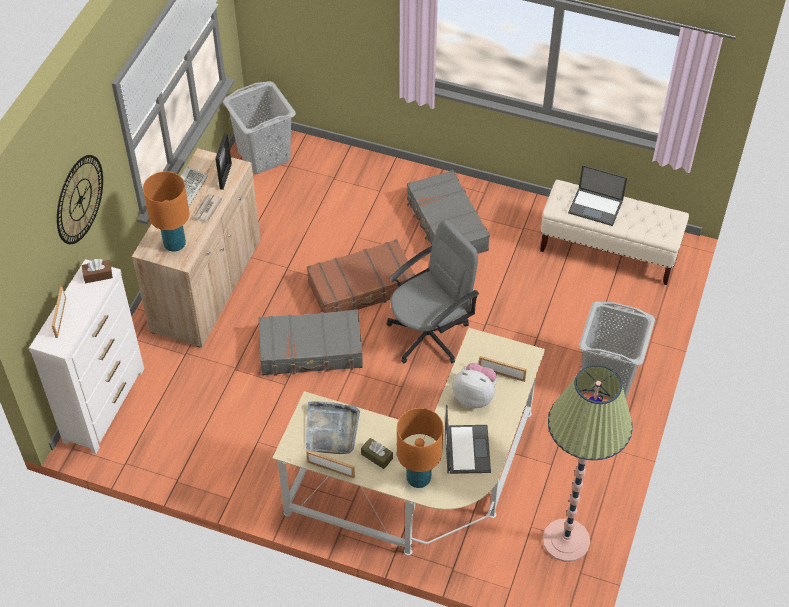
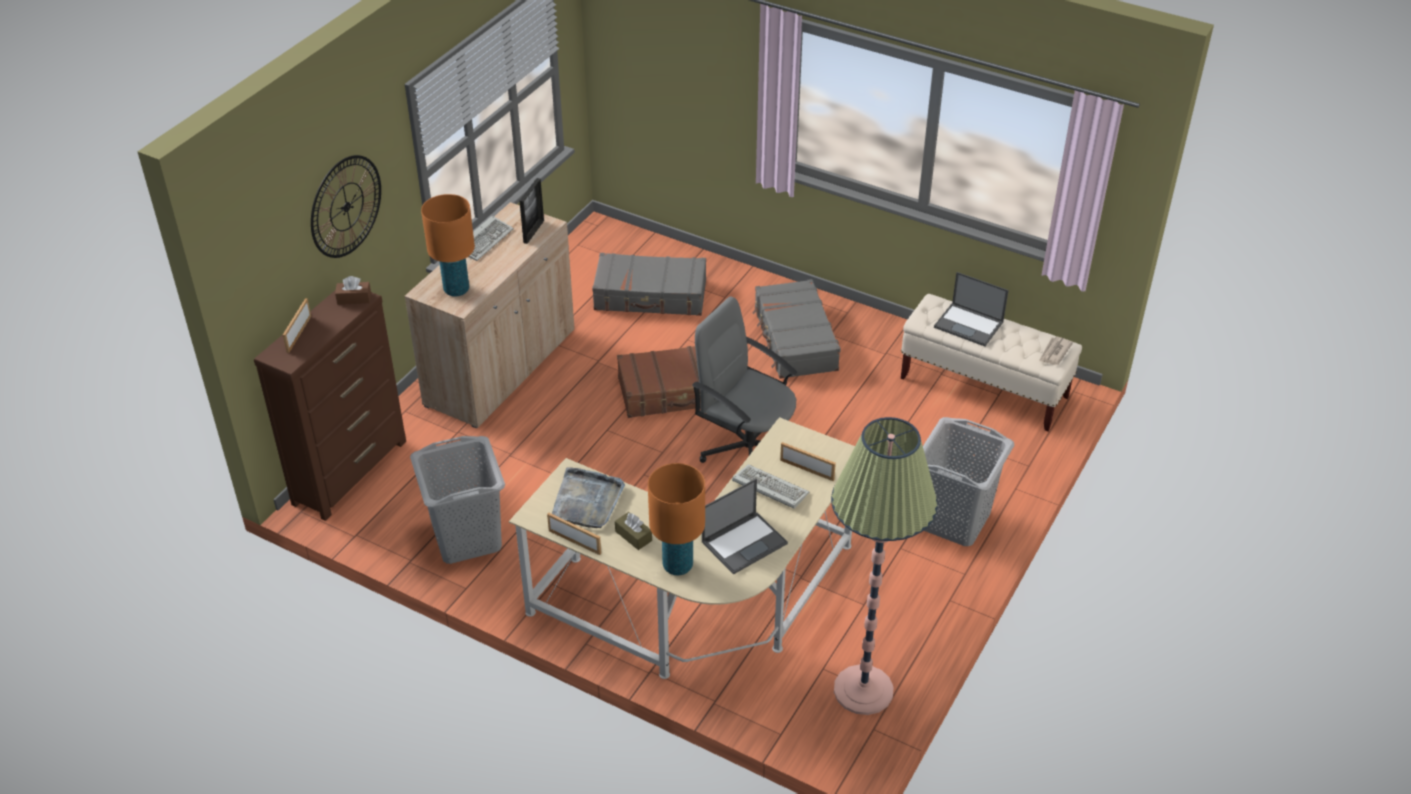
camera: 10 degrees right, 10 degrees down
white dresser [29,259,144,454] -> brown dresser [254,290,406,521]
newspaper [193,194,223,222] -> newspaper moved to [1039,336,1073,365]
grey laundry basket [223,81,296,174] -> grey laundry basket moved to [410,436,505,564]
grey suitcase [258,309,363,376] -> grey suitcase moved to [592,253,706,316]
grey office chair [387,219,479,363] -> grey office chair turned 120 degrees counterclockwise [692,296,797,463]
laptop [445,405,491,474] -> laptop turned 45 degrees clockwise [702,478,788,574]
plush toy [452,363,497,408] -> keyboard [732,464,809,509]

